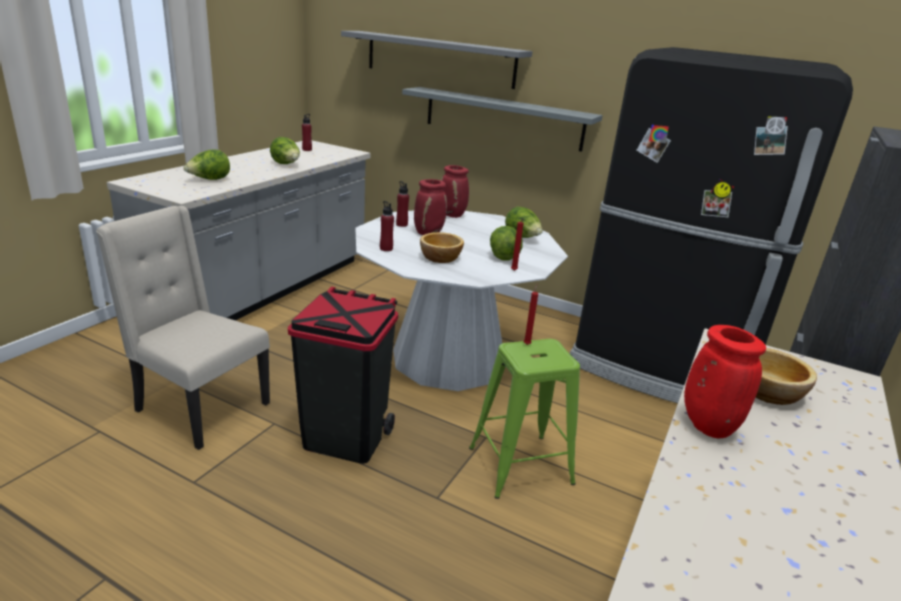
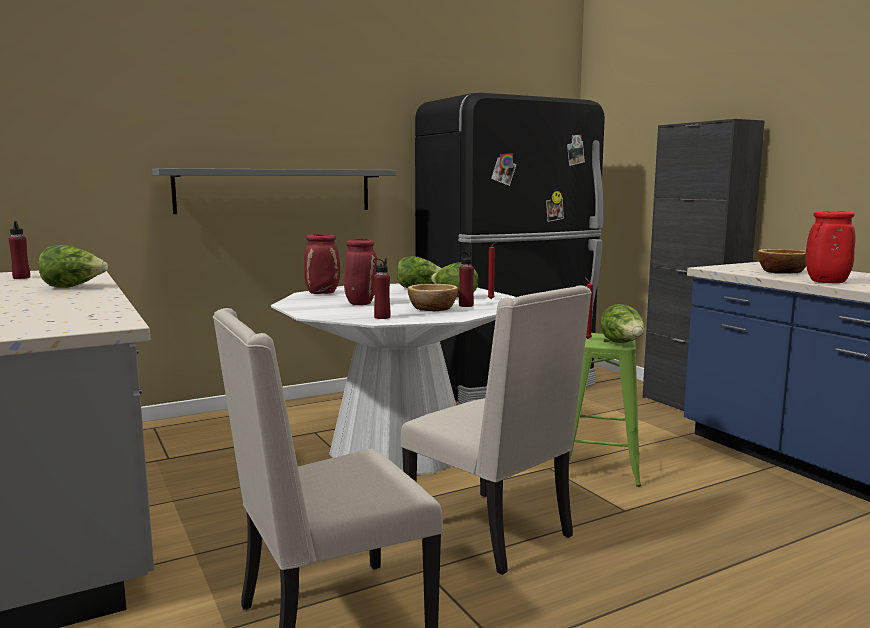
camera: 55 degrees left, 15 degrees down
lettuce [184,149,230,180] -> lettuce moved to [600,304,645,343]
black trash can [288,287,398,464] -> beige chair [401,285,592,575]
grey shelf [341,31,533,89] -> none
red bottle [396,181,409,227] -> red bottle moved to [459,251,474,307]

